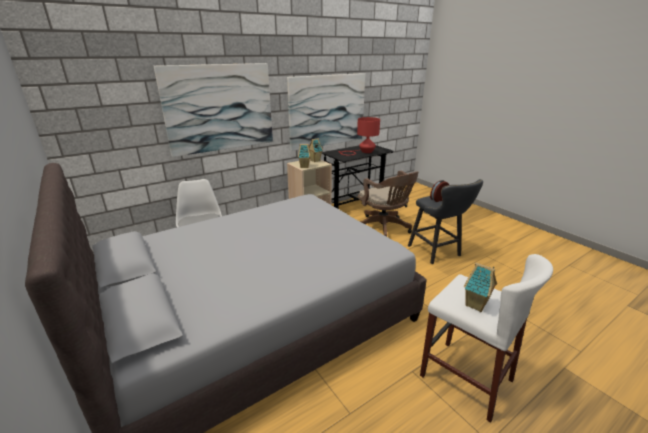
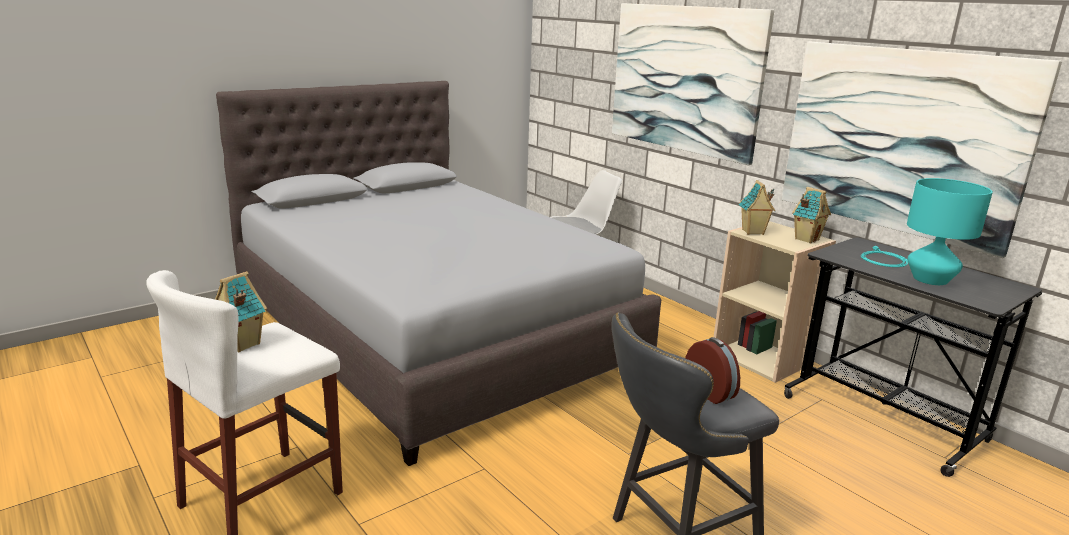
camera: 85 degrees right, 5 degrees down
red table lamp [338,117,380,156] -> turquoise table lamp [861,178,993,285]
brown office chair [358,171,418,237] -> none

